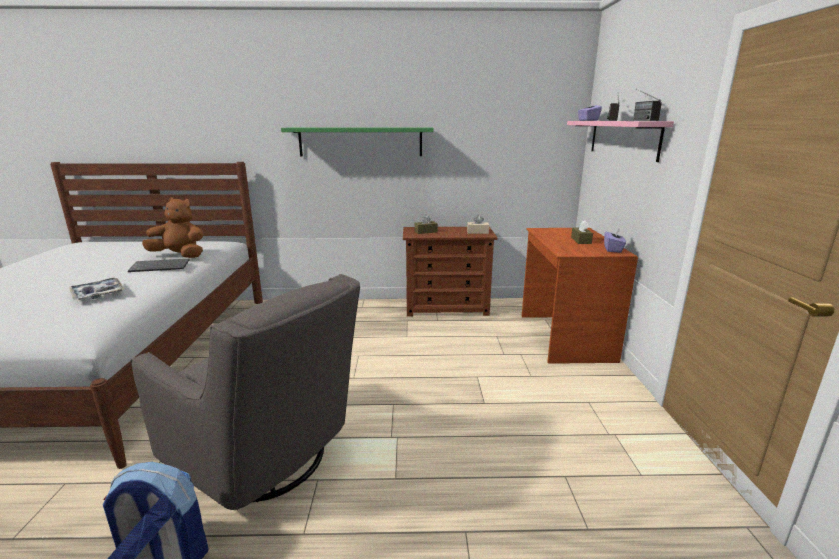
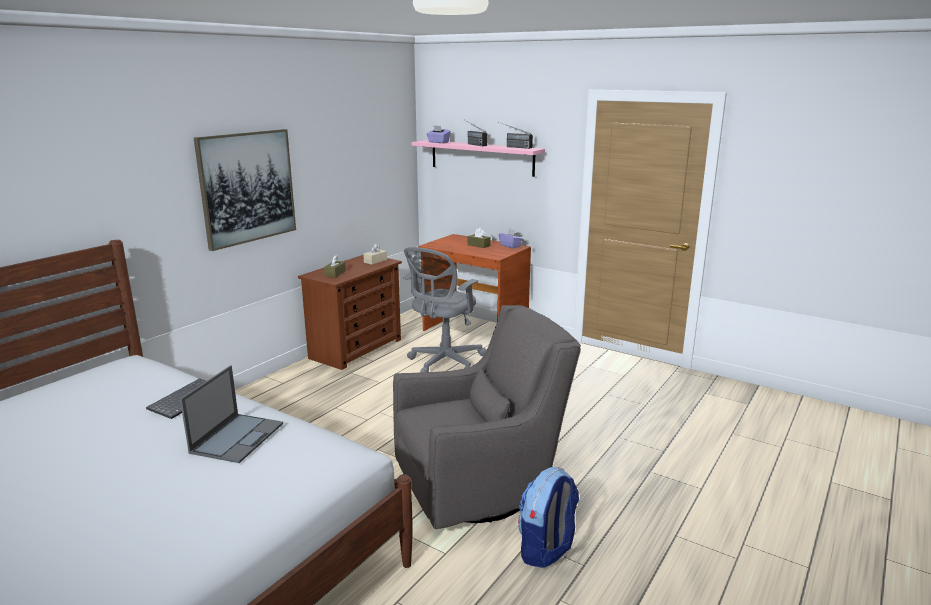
camera: 55 degrees left, 0 degrees up
tray [69,278,124,300] -> laptop [180,366,283,463]
brown plush toy [142,197,203,258] -> none
green shelf [281,128,434,156] -> picture [194,129,296,251]
none -> grey office chair [403,247,487,373]

